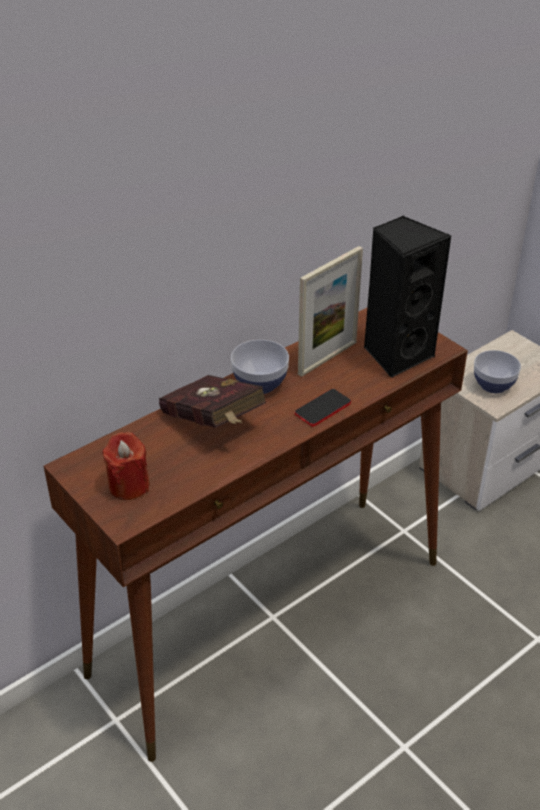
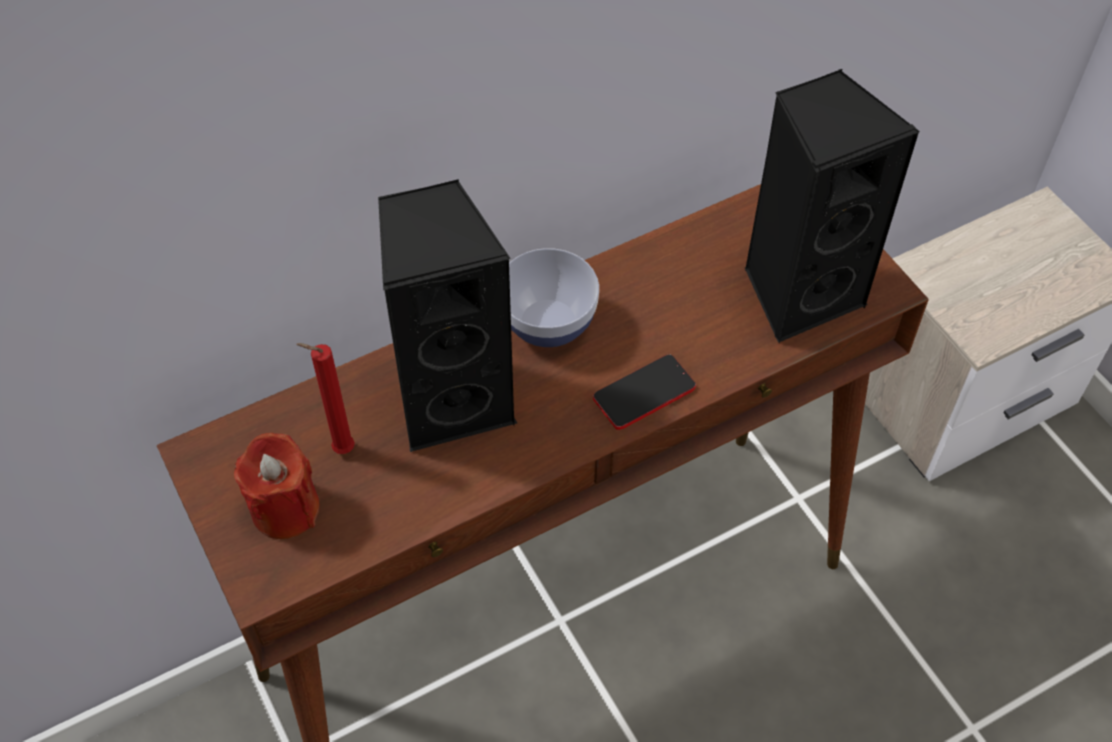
camera: 10 degrees right, 15 degrees up
red book [159,375,266,428] -> black speaker [378,179,517,452]
picture frame [298,246,363,377] -> none
bowl [474,350,521,393] -> none
none -> red candle [296,343,355,454]

